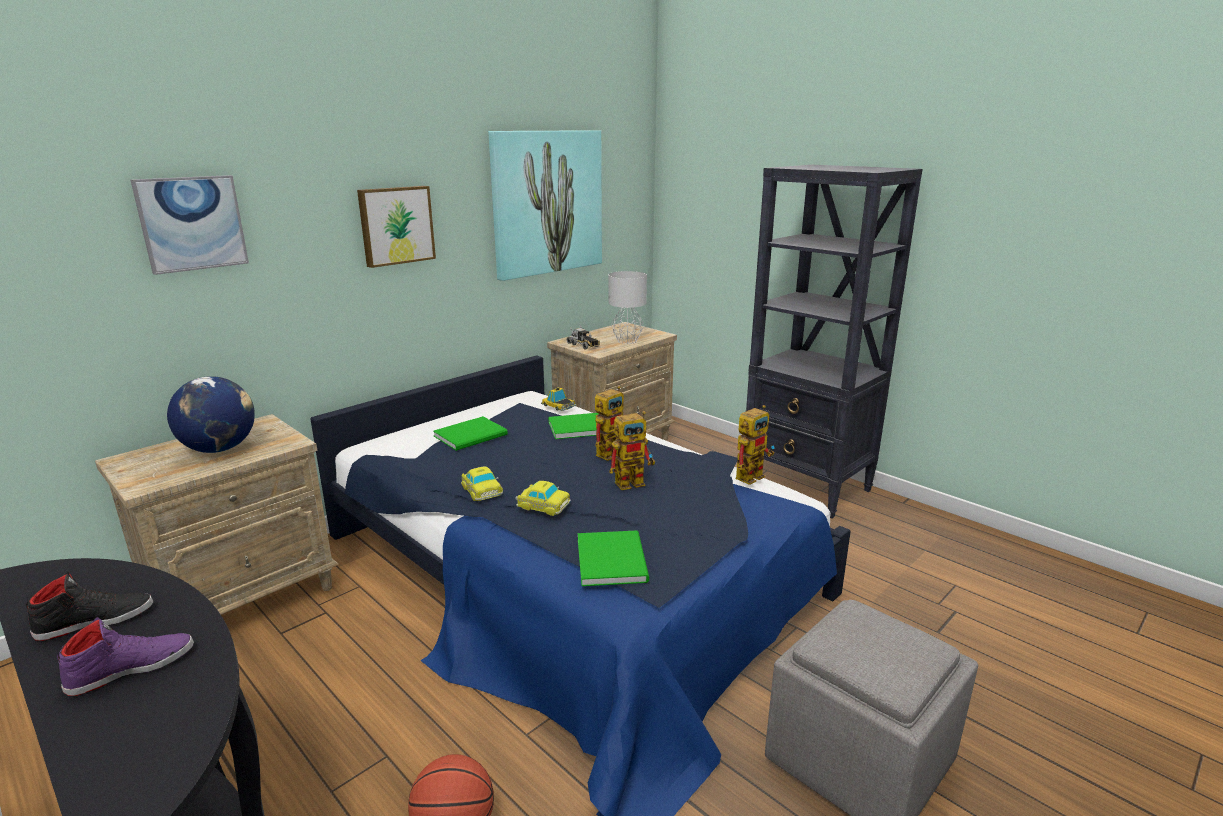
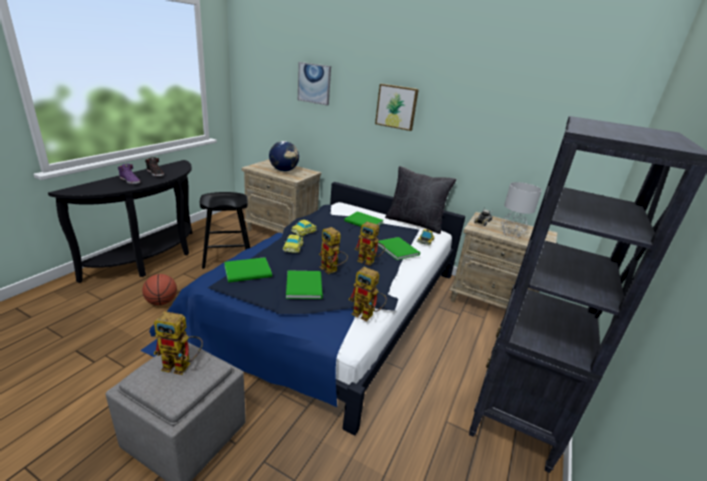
camera: 70 degrees right, 5 degrees up
picture [488,130,602,281] -> none
none -> toy robot [154,311,203,375]
none -> black stool [200,192,250,269]
none -> green book [286,270,323,299]
none -> black pillow [385,166,456,234]

